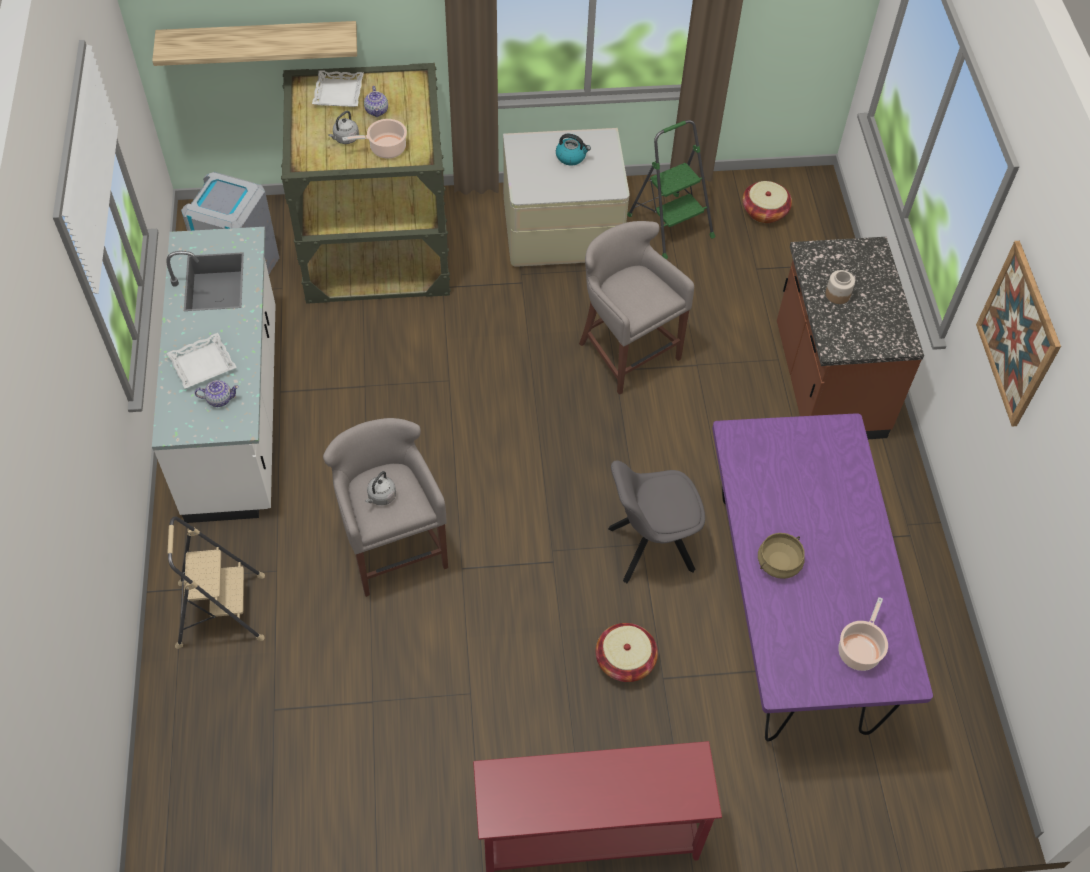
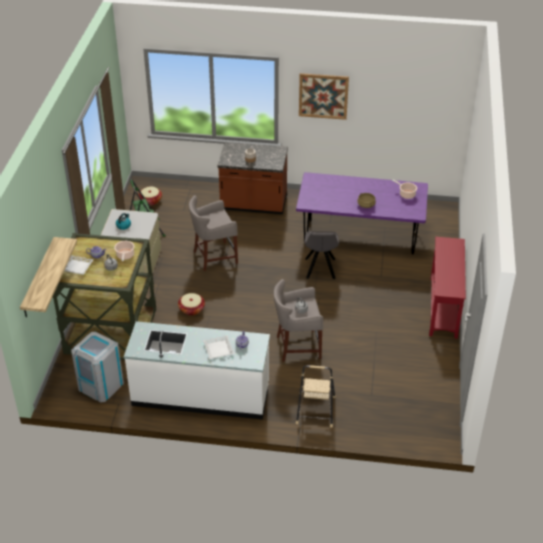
camera: 75 degrees left, 15 degrees down
basket [595,623,658,682] -> basket moved to [178,293,205,315]

